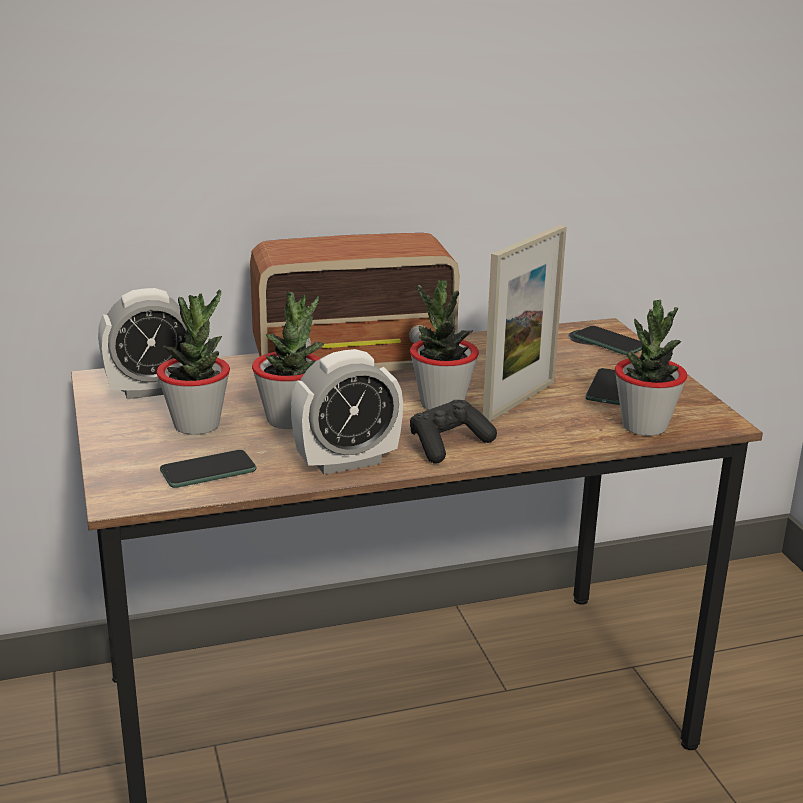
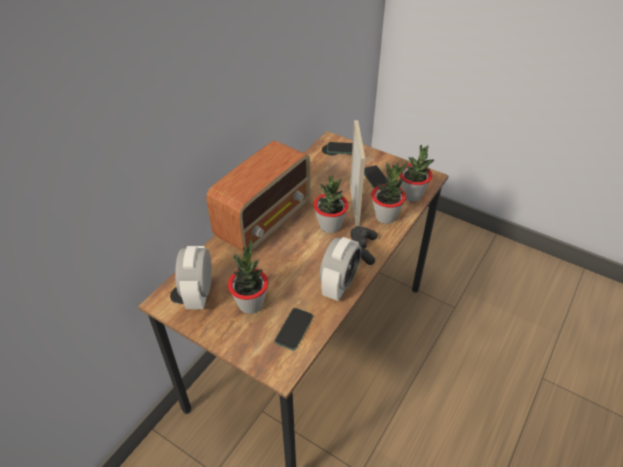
camera: 40 degrees left, 20 degrees up
alarm clock [98,288,187,399] -> alarm clock turned 150 degrees clockwise [175,246,212,309]
potted plant [252,292,324,429] -> potted plant moved to [371,162,408,224]

